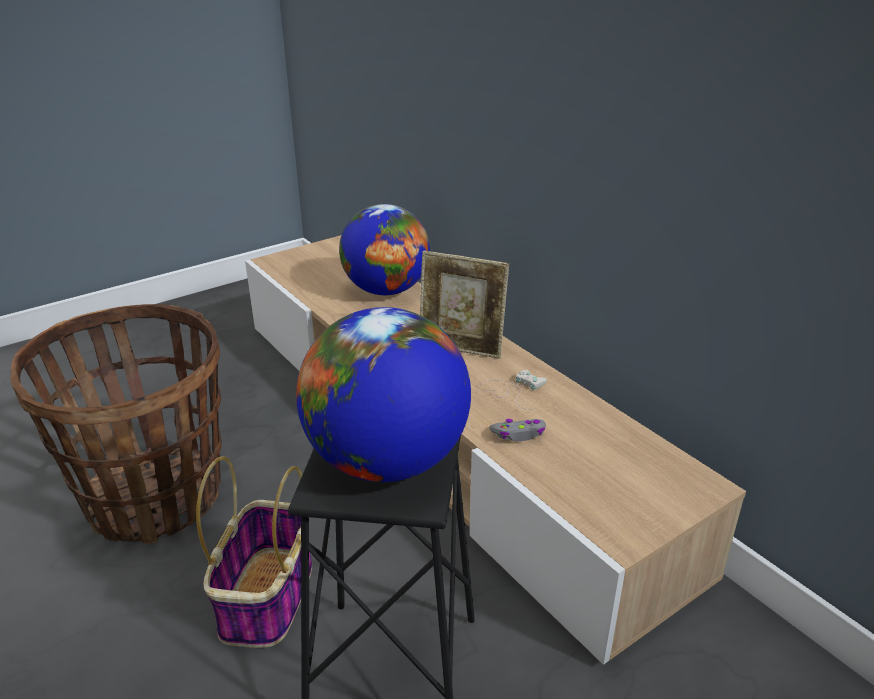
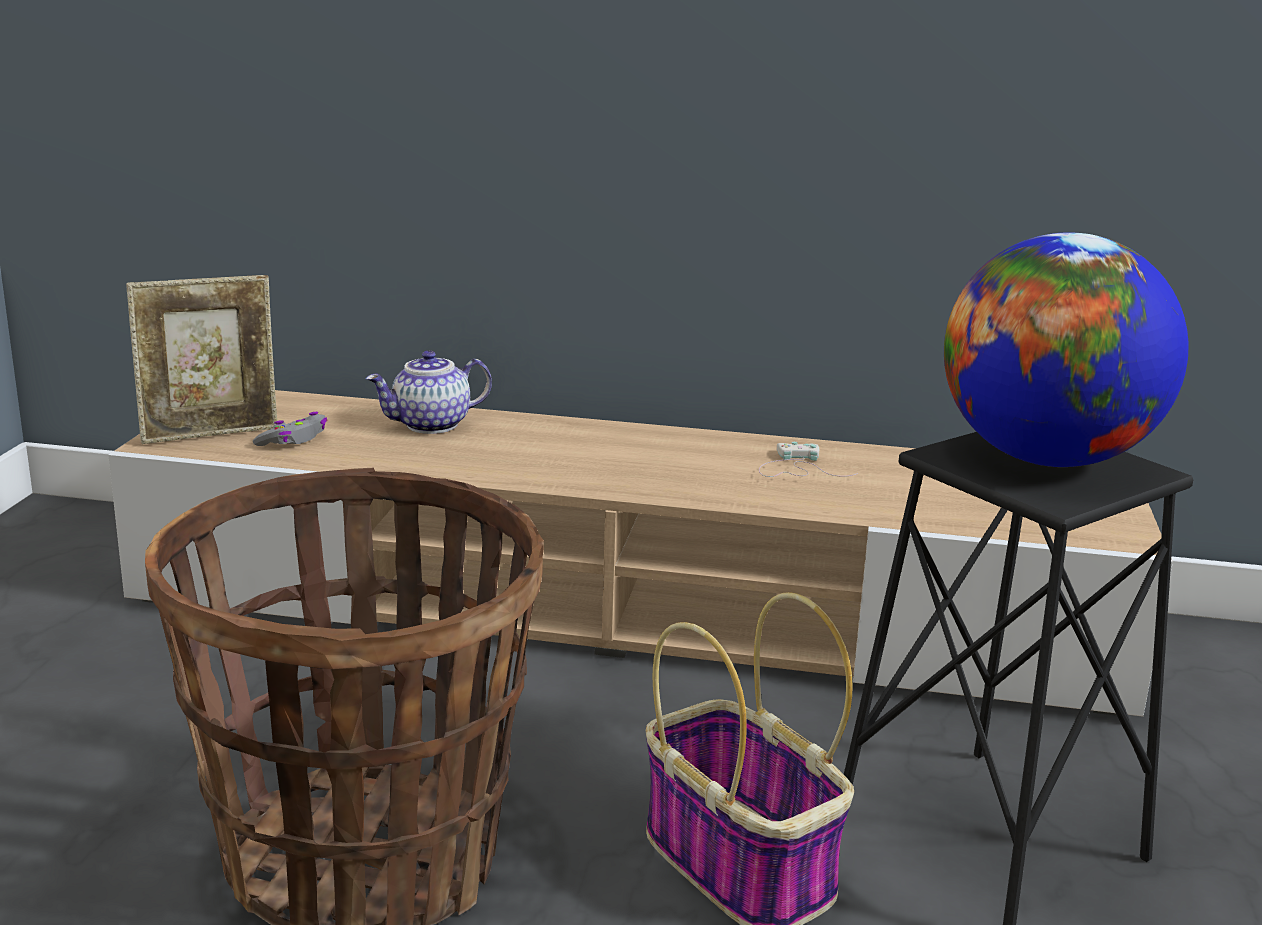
camera: 45 degrees left, 10 degrees down
globe [339,204,430,295] -> teapot [366,350,492,434]
picture frame [420,250,509,359] -> picture frame moved to [126,275,277,444]
grey game controller [489,419,546,441] -> grey game controller moved to [253,412,327,446]

